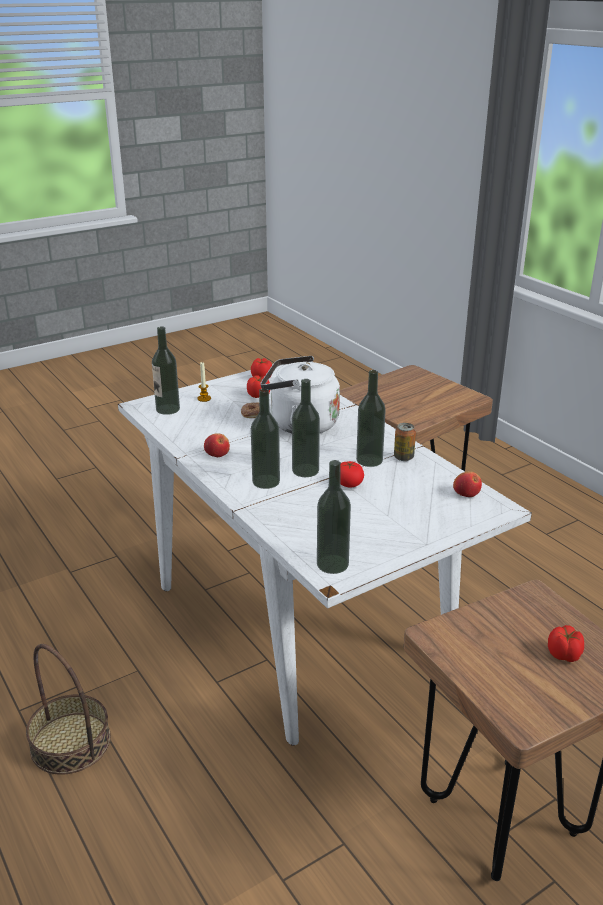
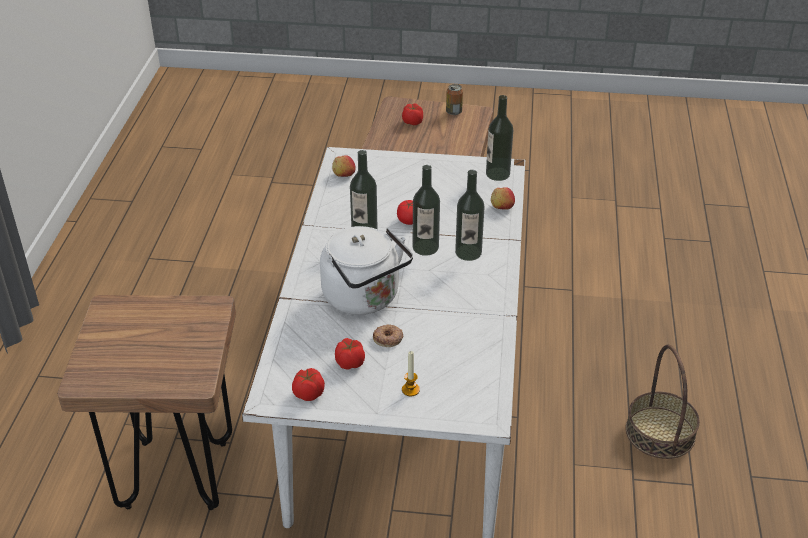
camera: 140 degrees left, 10 degrees up
bottle [152,326,180,415] -> none
apple [204,433,230,457] -> apple moved to [491,187,515,210]
can [394,423,416,461] -> can moved to [446,84,463,115]

